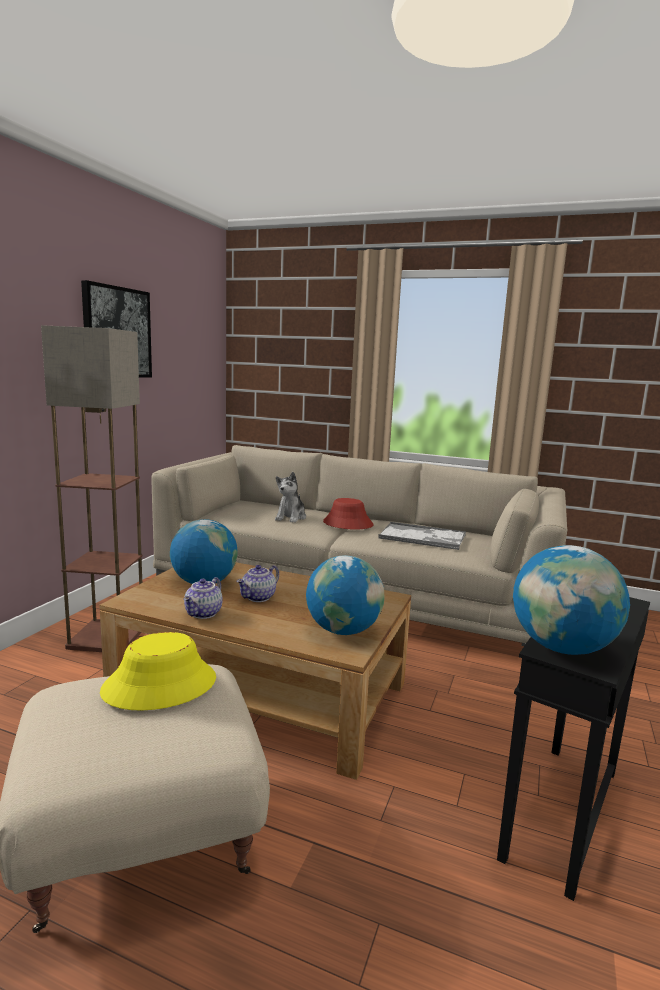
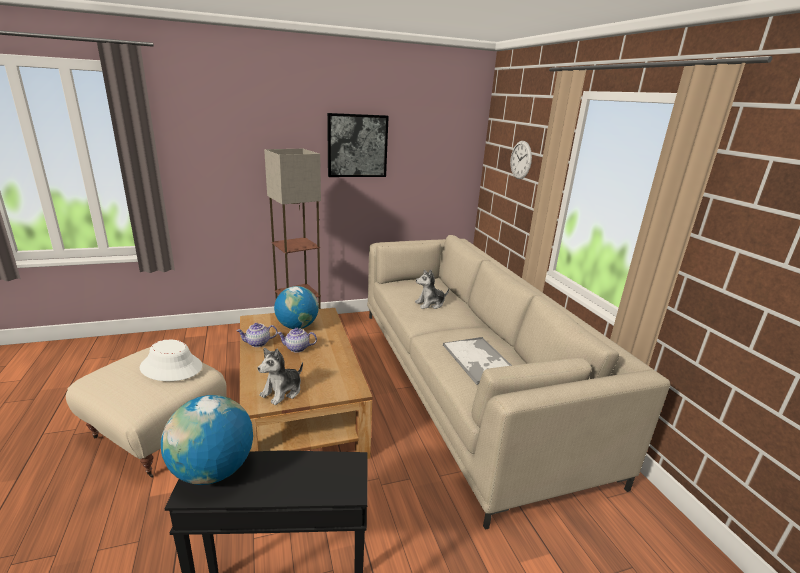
camera: 50 degrees right, 10 degrees up
yellow hat [100,632,216,711] -> white hat [140,339,202,381]
globe [306,555,385,635] -> plush toy [258,348,303,405]
red hat [323,498,373,530] -> none
none -> wall clock [510,141,532,179]

